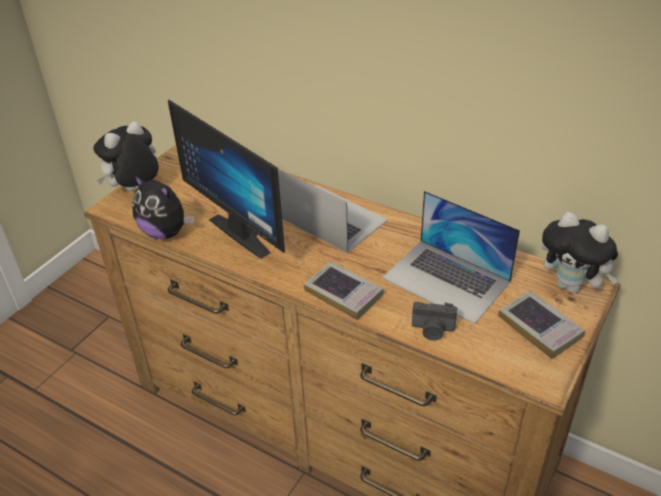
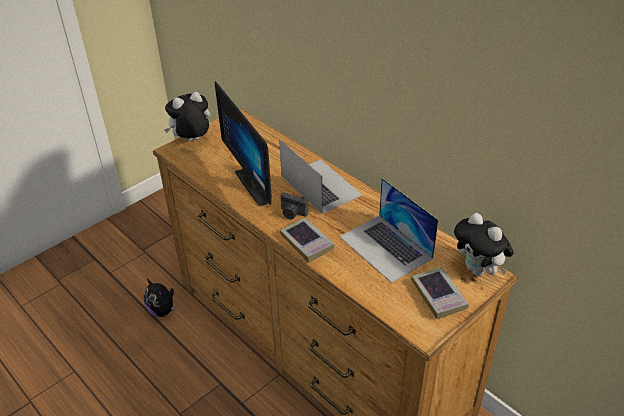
camera: 15 degrees right, 0 degrees up
plush toy [132,175,194,239] -> plush toy moved to [144,279,178,317]
camera [412,302,457,341] -> camera moved to [281,192,308,219]

